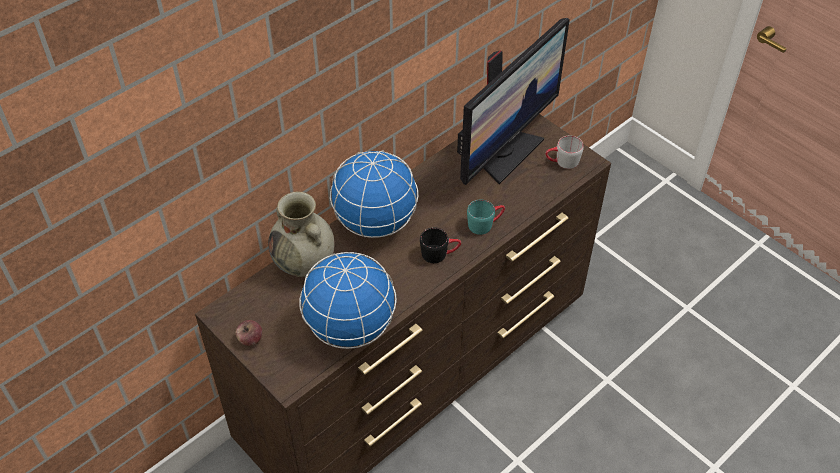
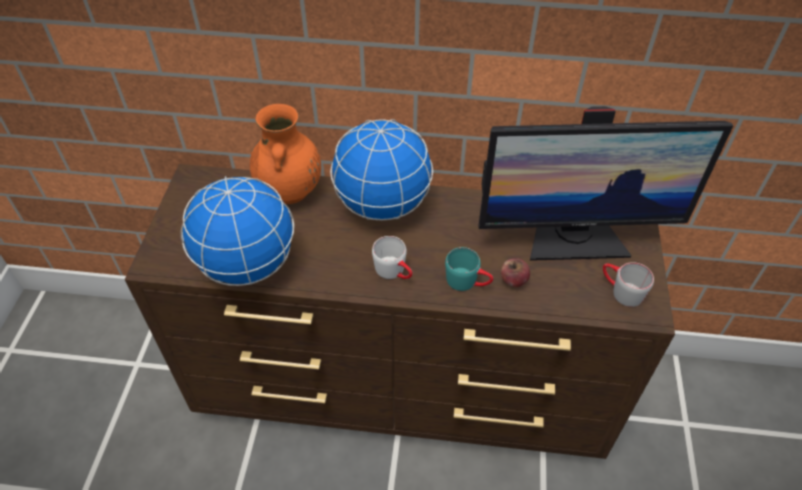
camera: 50 degrees right, 0 degrees up
apple [236,320,262,346] -> apple moved to [501,258,530,287]
beige vase [268,192,335,277] -> orange vase [250,104,321,204]
black mug [420,227,461,263] -> white mug [372,236,412,279]

